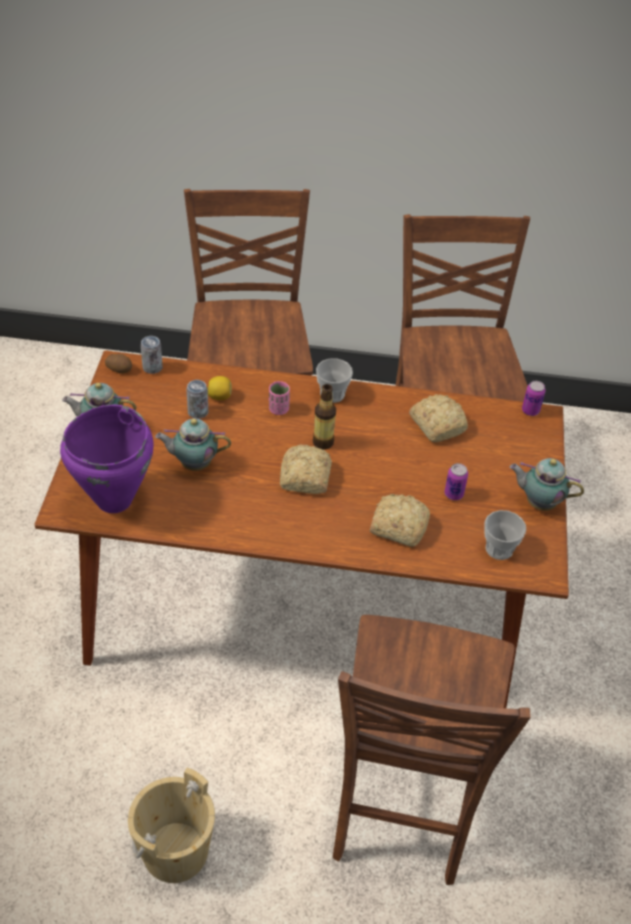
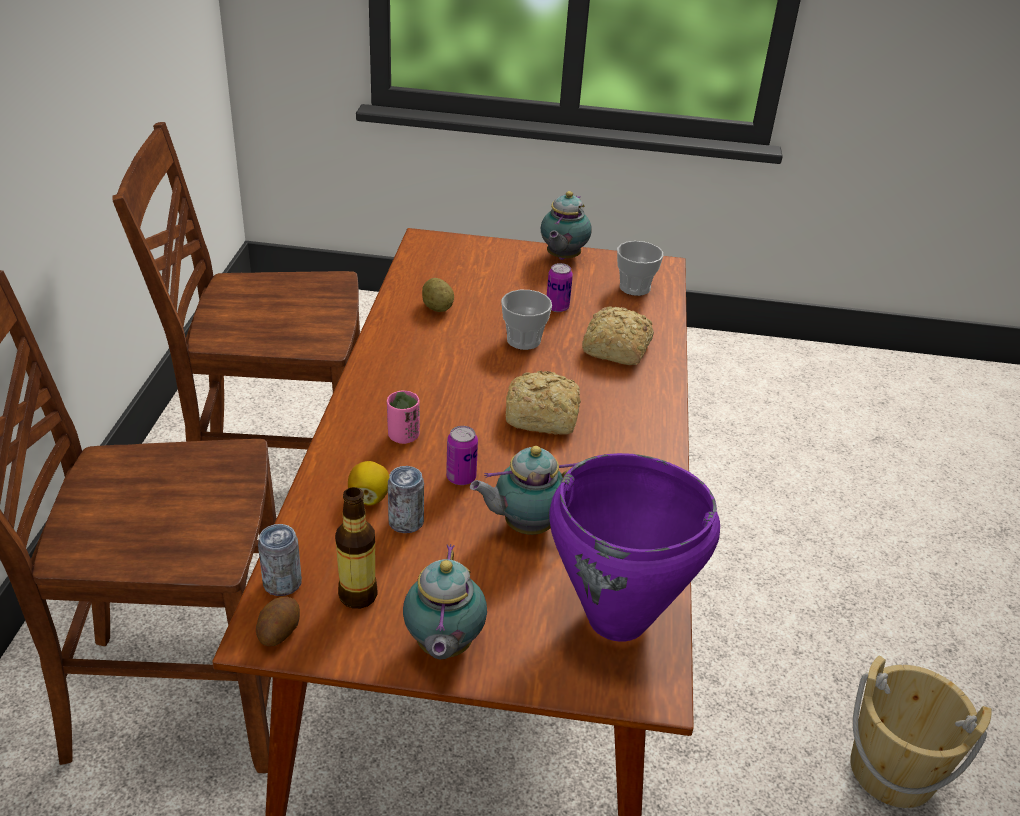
camera: 90 degrees left, 10 degrees down
teapot [155,418,231,471] -> teapot turned 75 degrees clockwise [470,446,580,535]
bottle [313,384,336,450] -> bottle moved to [335,487,378,609]
cup [316,358,353,403] -> cup moved to [501,290,552,350]
brown chair [333,615,531,885] -> none
bread [409,394,468,442] -> potato [422,278,454,312]
can [522,381,546,416] -> can moved to [446,426,478,485]

